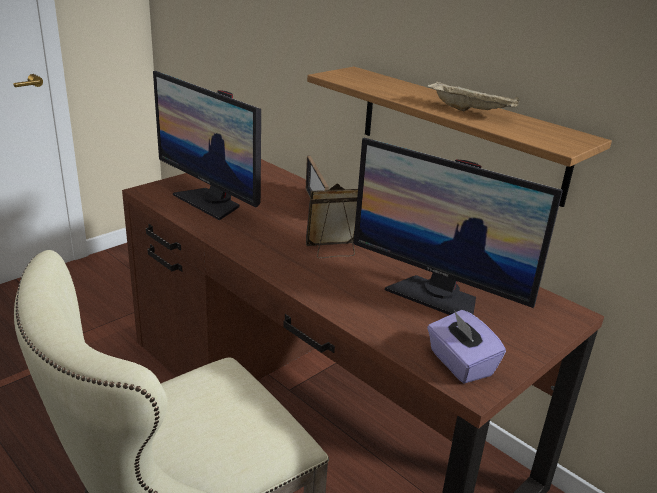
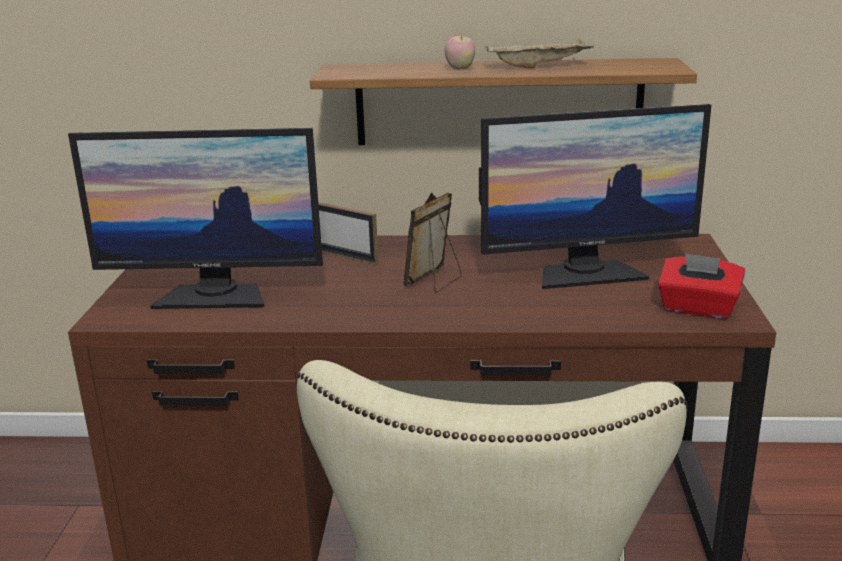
camera: 40 degrees left, 5 degrees down
purple tissue box [427,310,506,384] -> red tissue box [658,253,745,319]
none -> apple [445,34,475,70]

